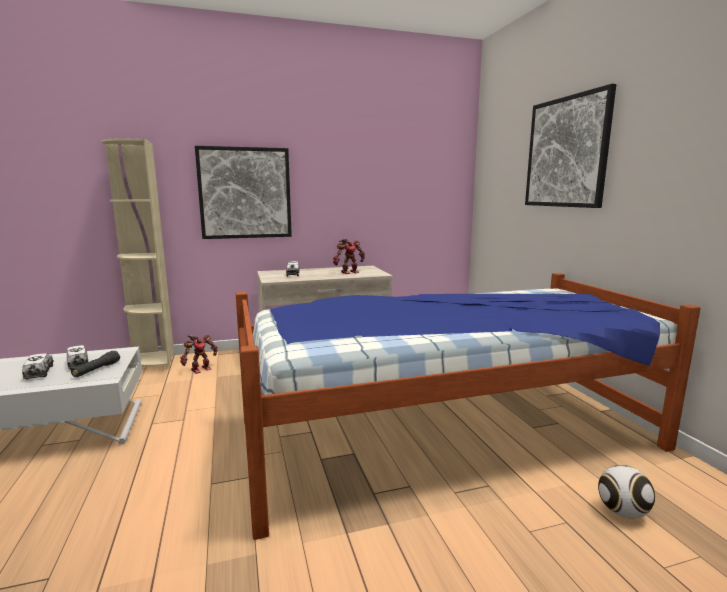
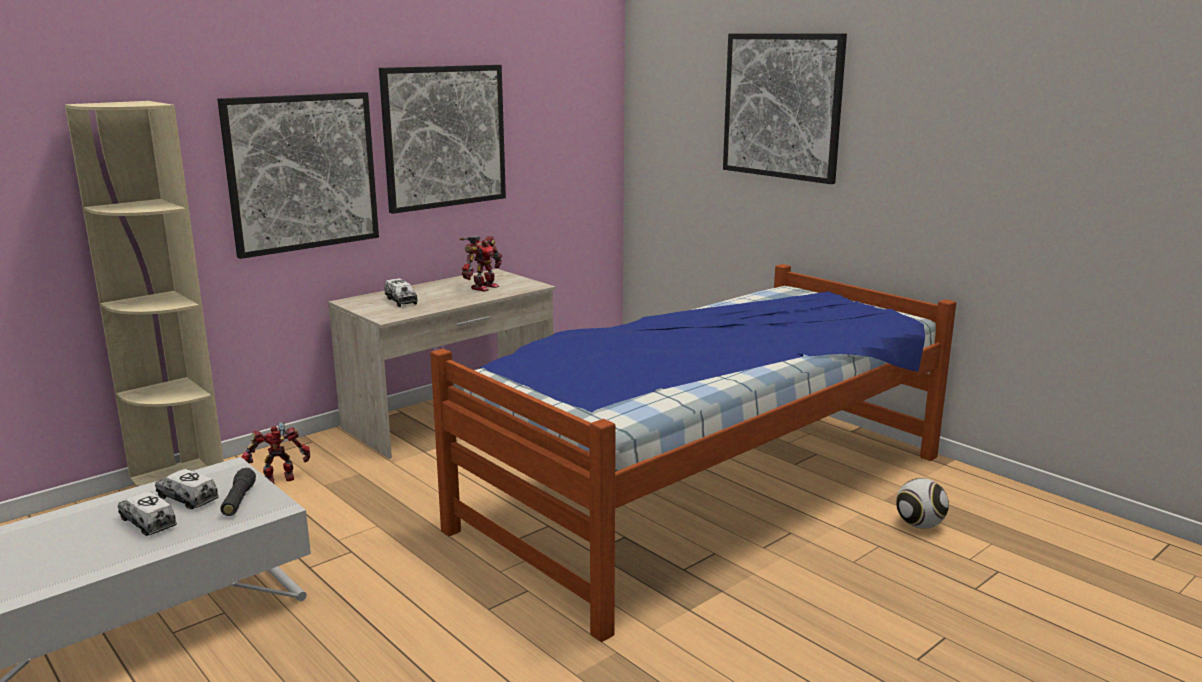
camera: 25 degrees left, 5 degrees up
toy robot [180,335,218,374] -> toy robot turned 135 degrees counterclockwise [242,422,310,484]
none -> picture [379,65,506,214]

